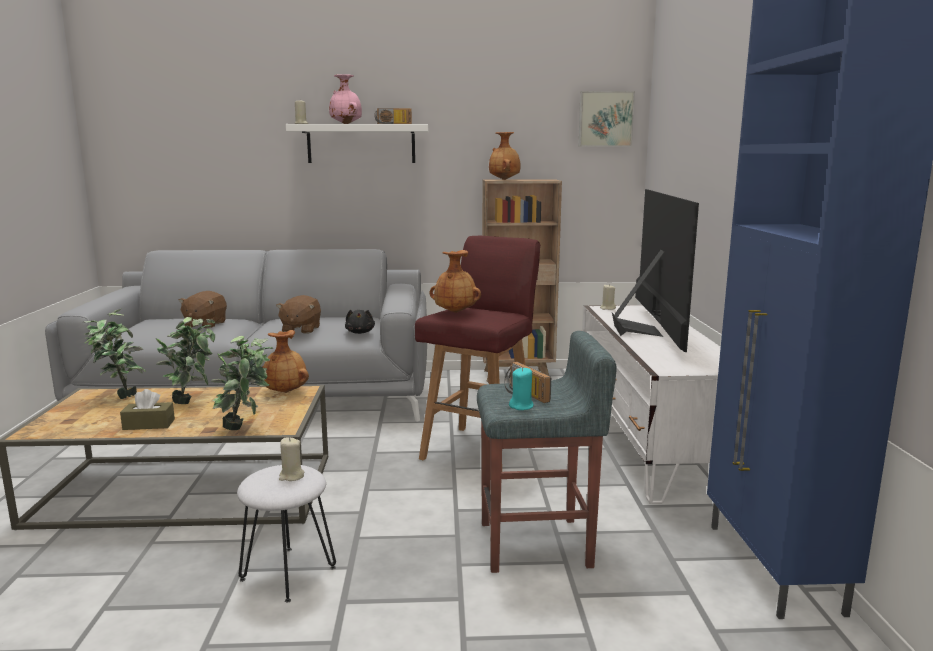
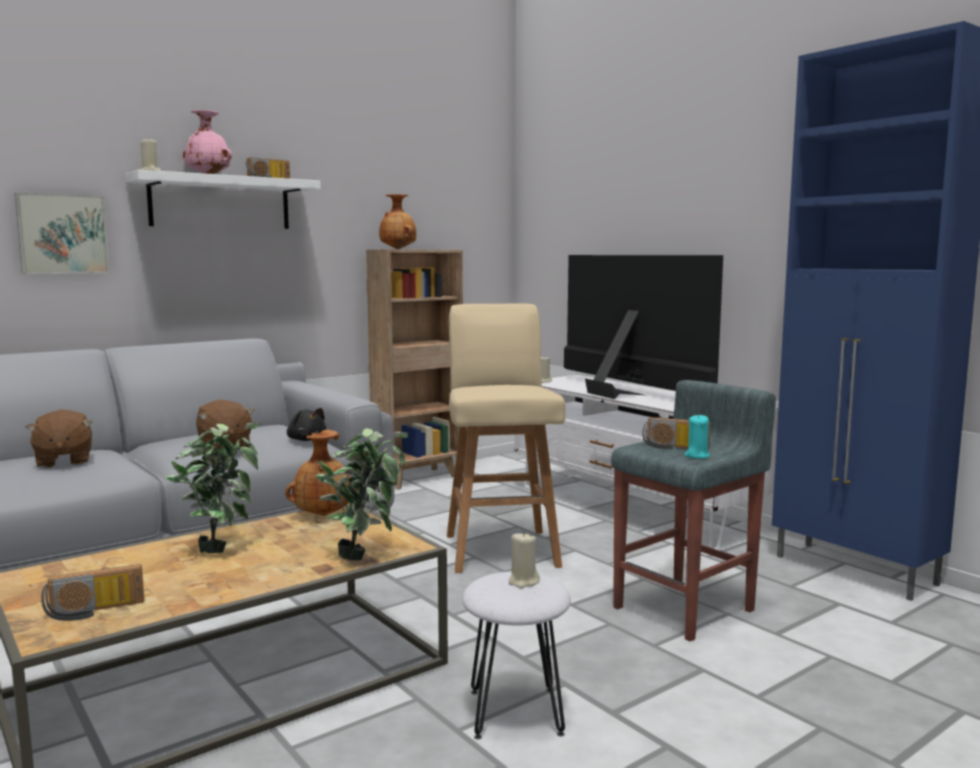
camera: 35 degrees left, 5 degrees down
potted plant [82,308,146,399] -> none
brown tissue box [120,389,175,430] -> none
red stool [415,236,540,460] -> beige stool [447,303,565,573]
brown vase [430,250,481,313] -> none
picture [578,91,635,147] -> picture moved to [14,192,109,274]
none -> radio [41,564,144,621]

